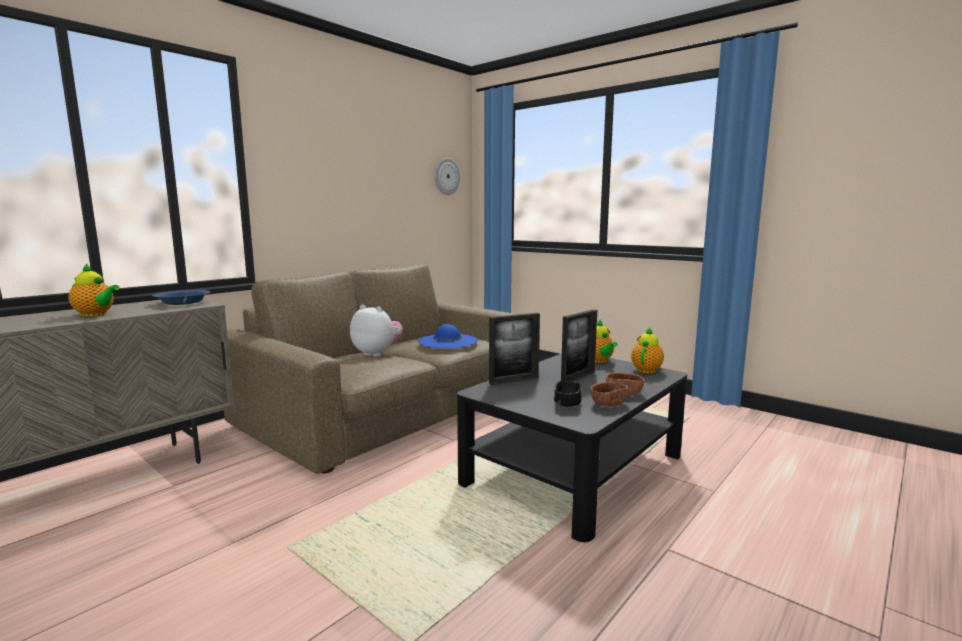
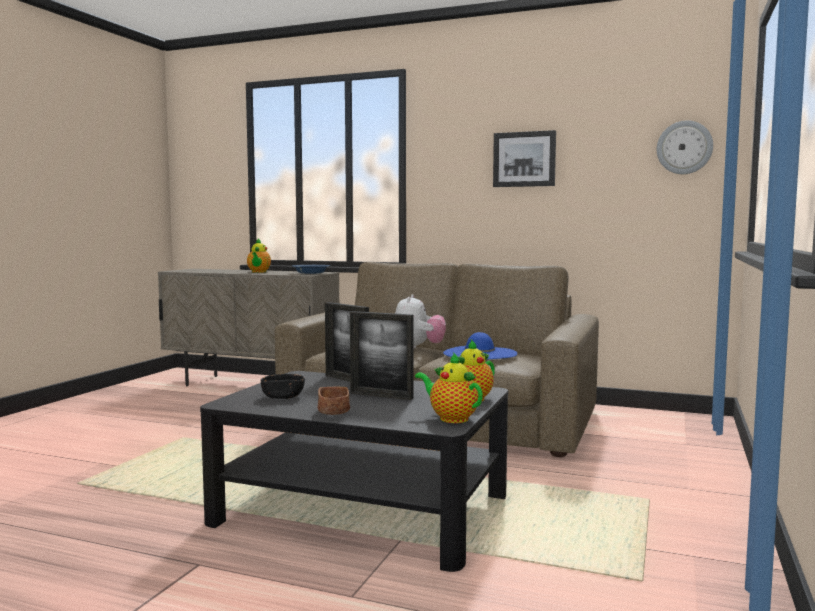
camera: 70 degrees right, 5 degrees down
brown bowl [590,382,628,407] -> none
teapot [631,327,664,373] -> teapot turned 150 degrees counterclockwise [415,352,483,423]
none -> picture [493,130,556,187]

